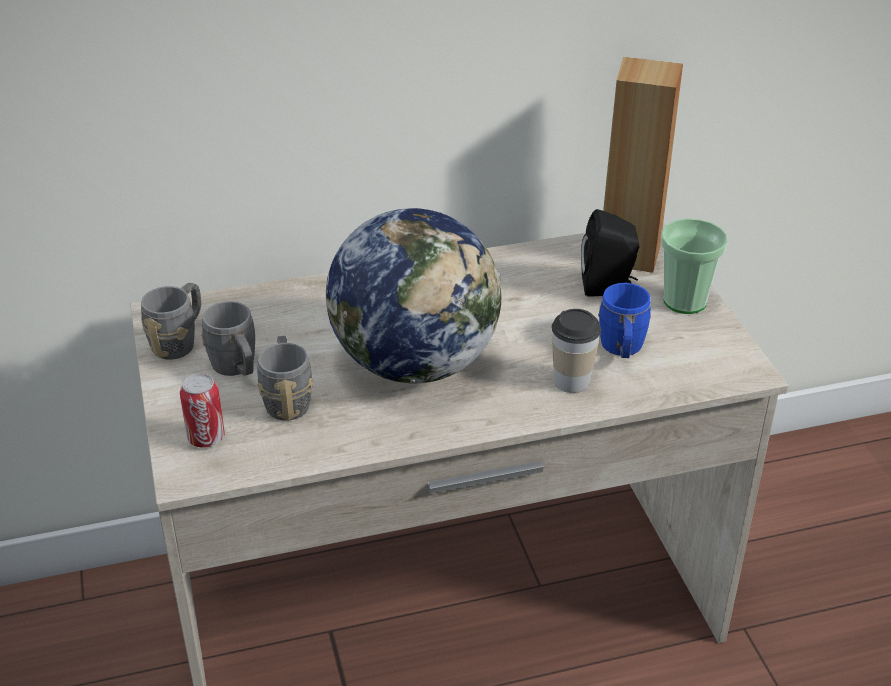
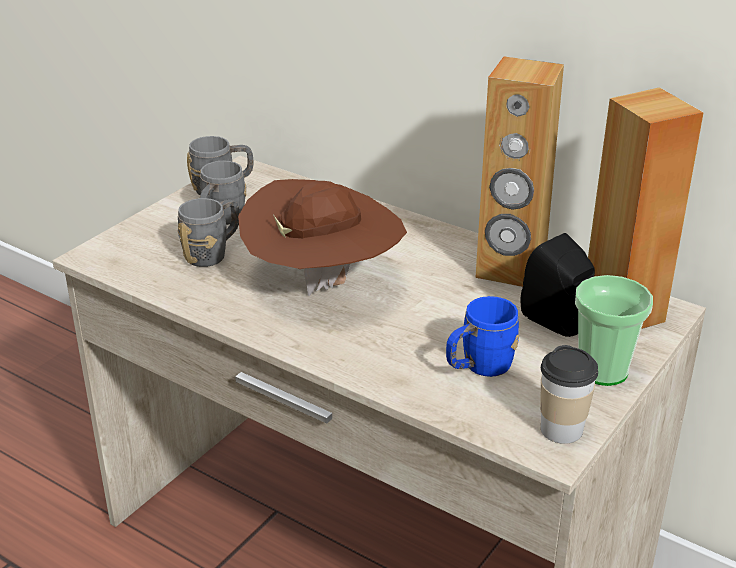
camera: 50 degrees right, 5 degrees down
can [180,373,225,448] -> none
globe [326,208,501,383] -> brown hat [238,179,407,296]
cup [552,309,601,393] -> cup moved to [540,345,598,444]
none -> brown speaker [475,57,564,287]

